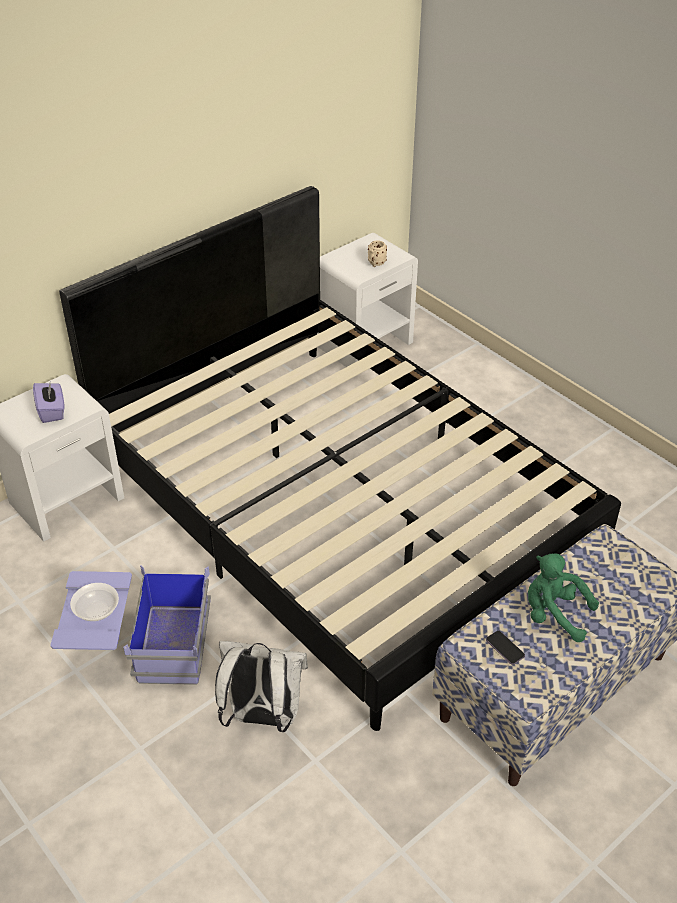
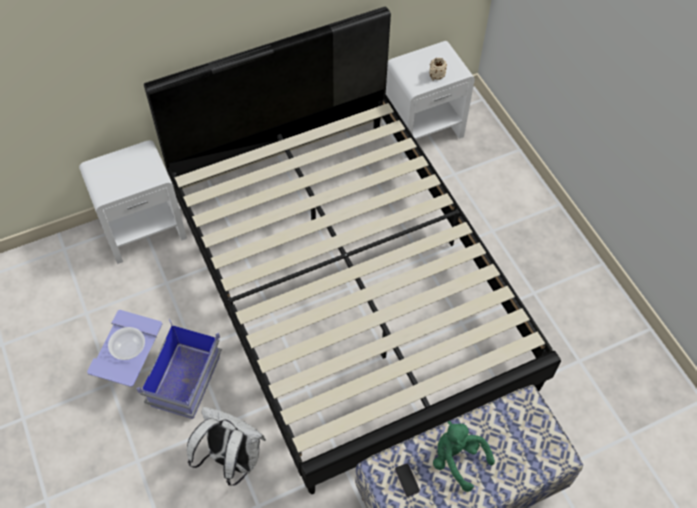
camera: 15 degrees right, 15 degrees up
purple tissue box [33,383,64,423] -> none

